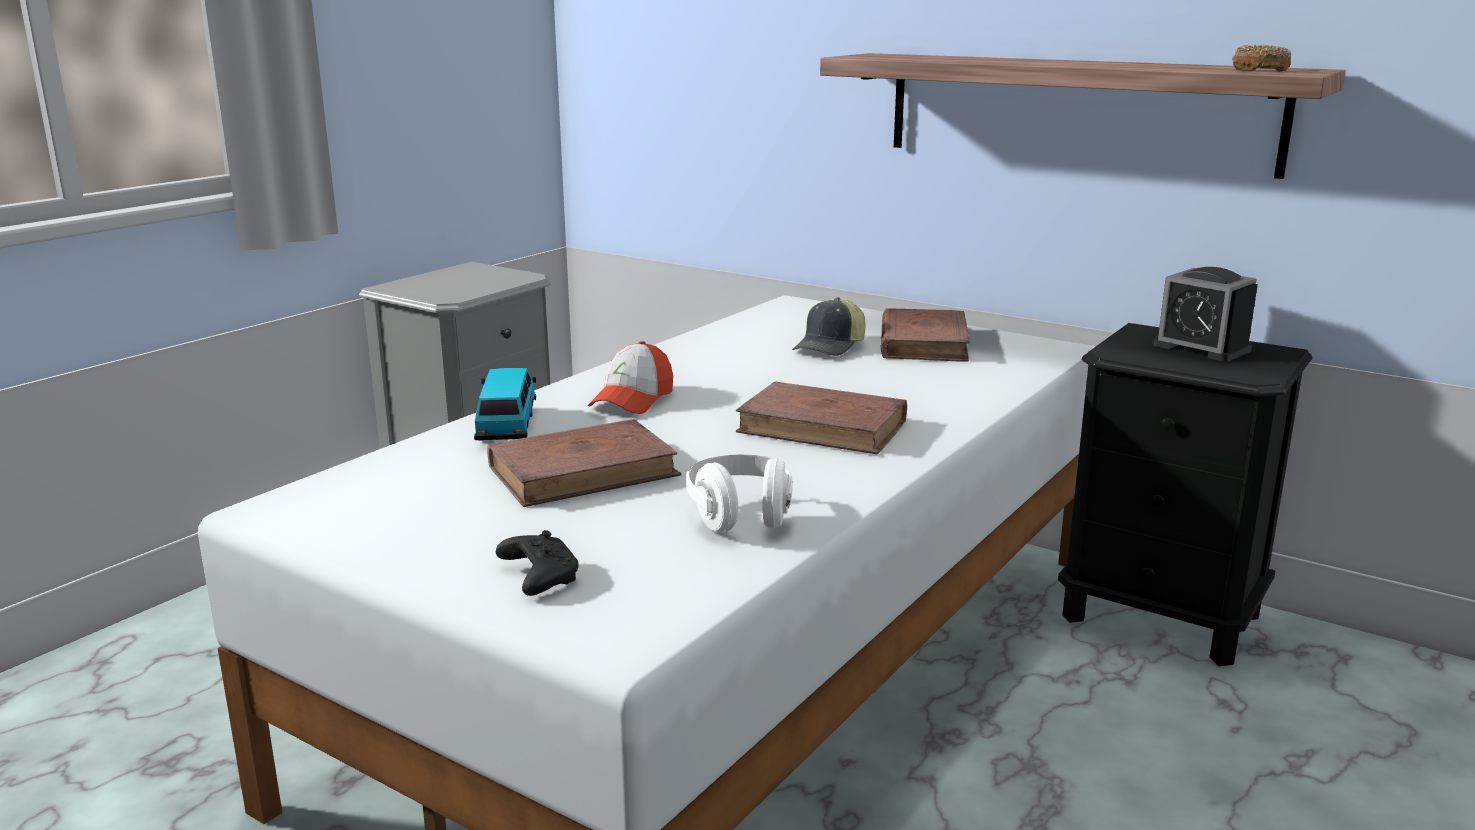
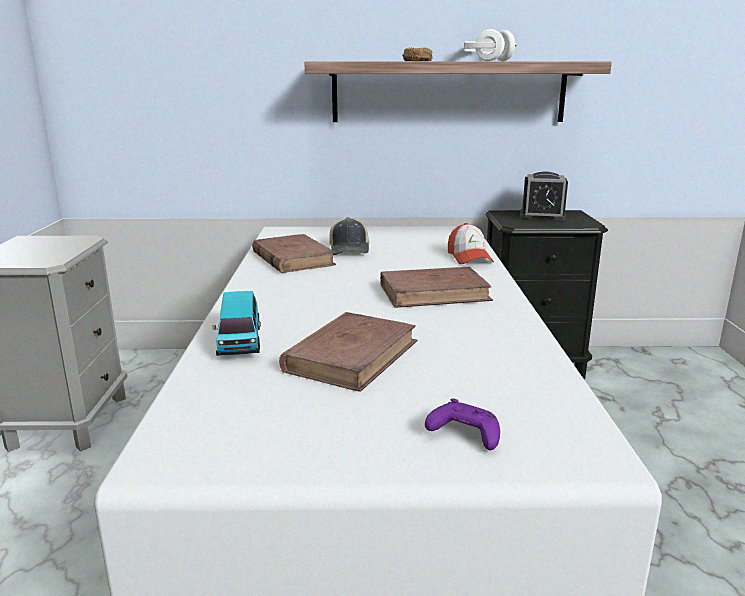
camera: 35 degrees left, 0 degrees up
toy car [474,368,536,441] -> toy car turned 150 degrees counterclockwise [213,291,261,356]
black game controller [496,530,579,596] -> purple game controller [425,398,500,450]
cap [588,341,673,414] -> cap moved to [448,223,494,264]
white headphones [686,455,792,533] -> white headphones moved to [463,29,516,61]
brown book [881,308,970,362] -> brown book moved to [252,234,336,273]
donut [1232,45,1291,72] -> donut moved to [402,48,433,61]

